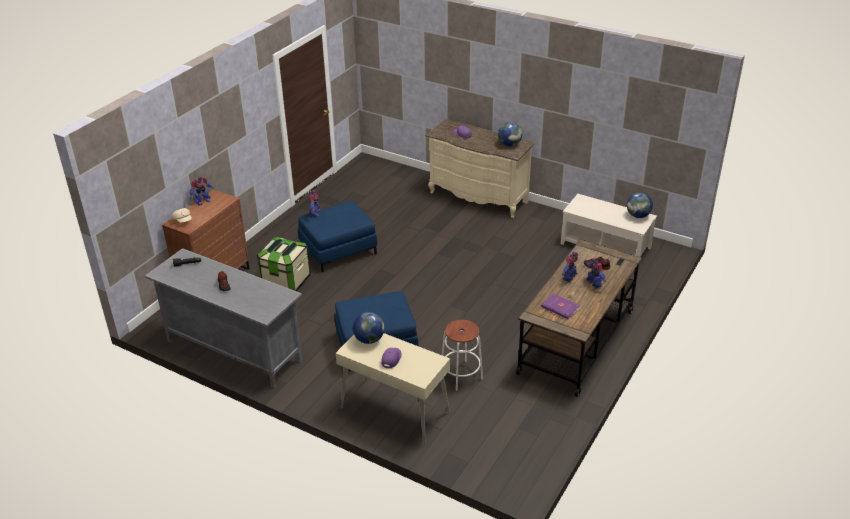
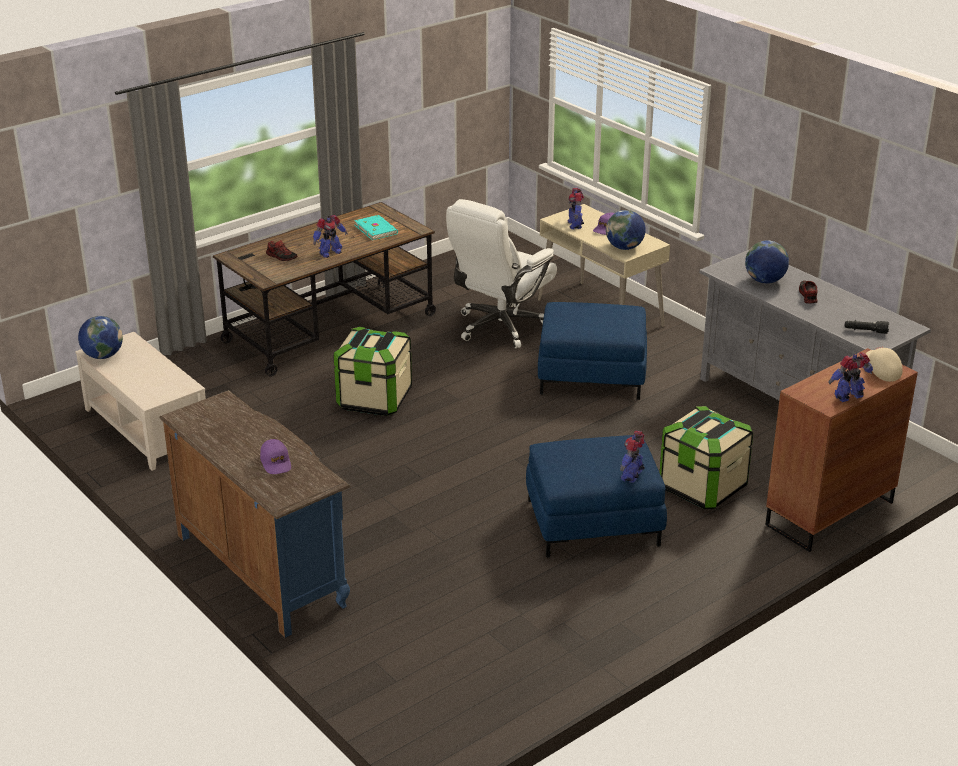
camera: 160 degrees left, 5 degrees down
beige dresser [425,119,535,218] -> blue dresser [159,390,350,638]
white stool [442,320,483,391] -> white office chair [446,199,557,348]
globe [498,122,522,146] -> globe moved to [745,240,789,284]
purple book [541,293,580,320] -> turquoise book [354,215,398,240]
toy robot [586,258,606,289] -> toy robot moved to [567,188,584,229]
none -> storage box [333,327,412,416]

